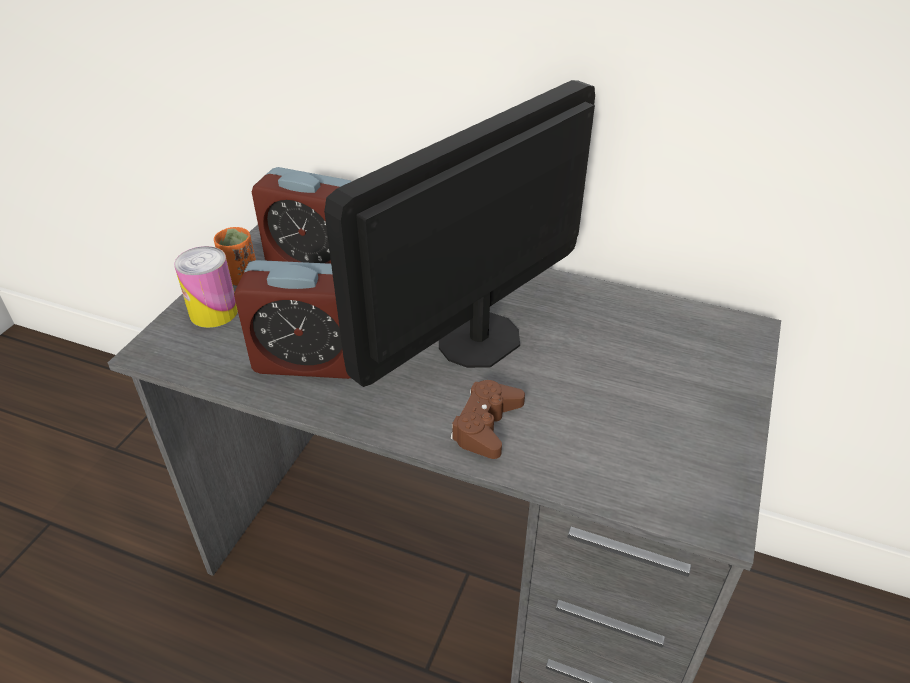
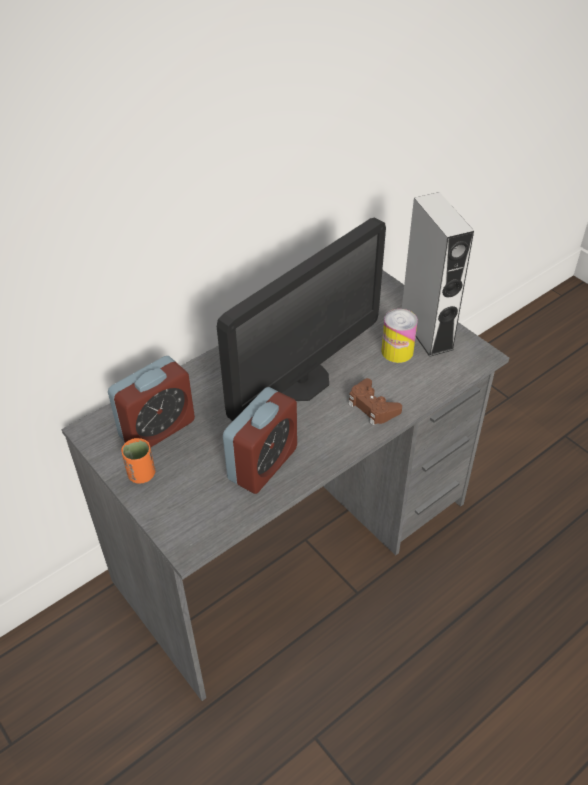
camera: 60 degrees left, 5 degrees up
can [174,246,238,328] -> can moved to [381,309,418,363]
monitor [324,80,595,387] -> monitor turned 120 degrees counterclockwise [217,218,386,421]
none -> grey speaker [402,192,474,357]

